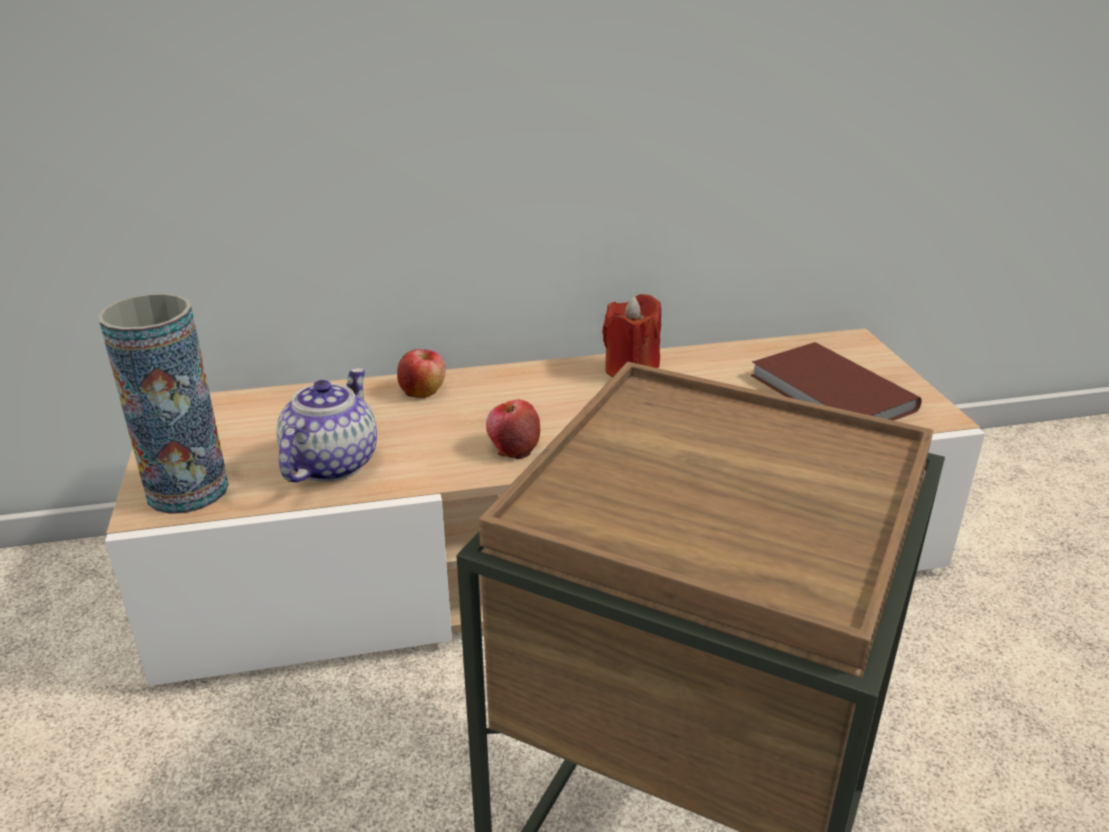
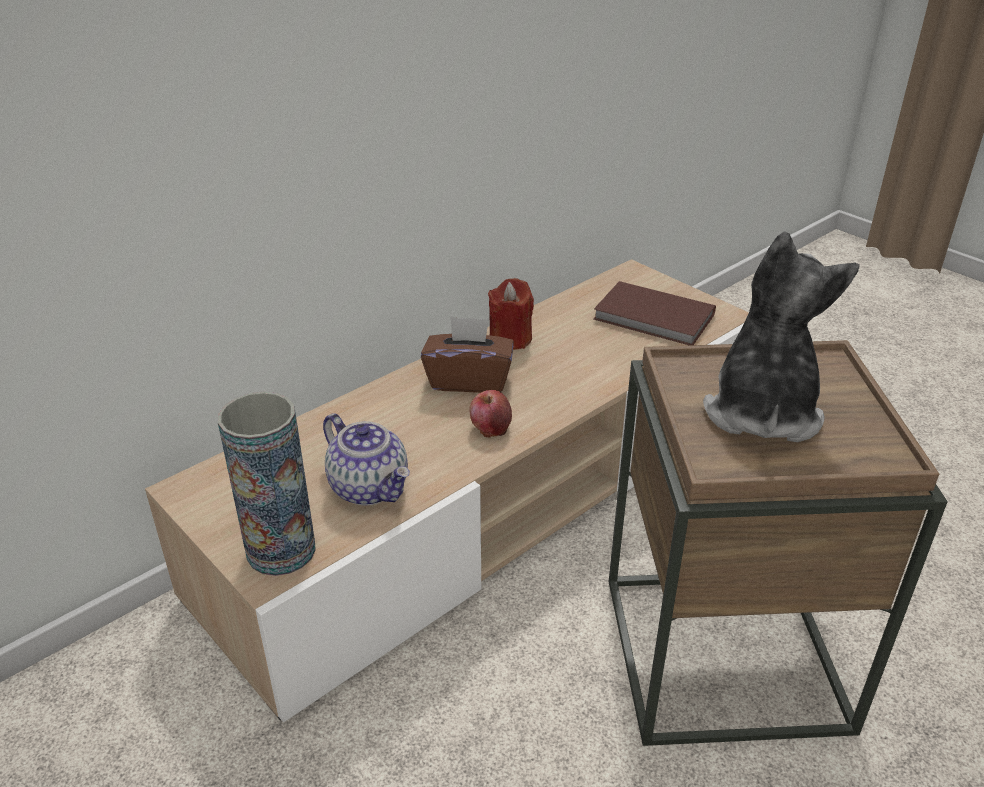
camera: 30 degrees left, 5 degrees up
teapot [276,368,377,482] -> teapot turned 150 degrees clockwise [323,413,410,505]
apple [397,349,446,398] -> none
none -> brown tissue box [421,316,514,393]
none -> plush toy [703,231,860,442]

